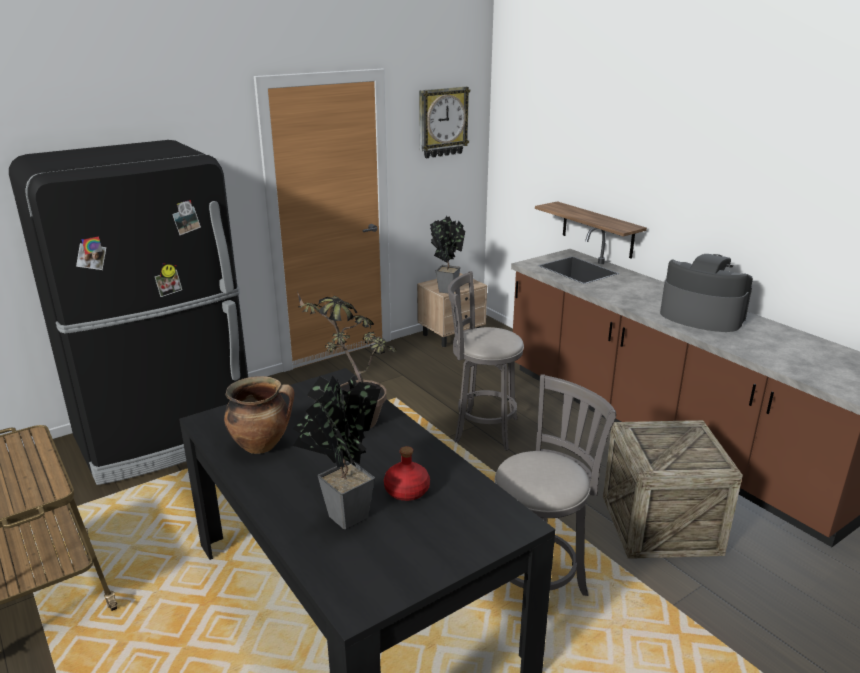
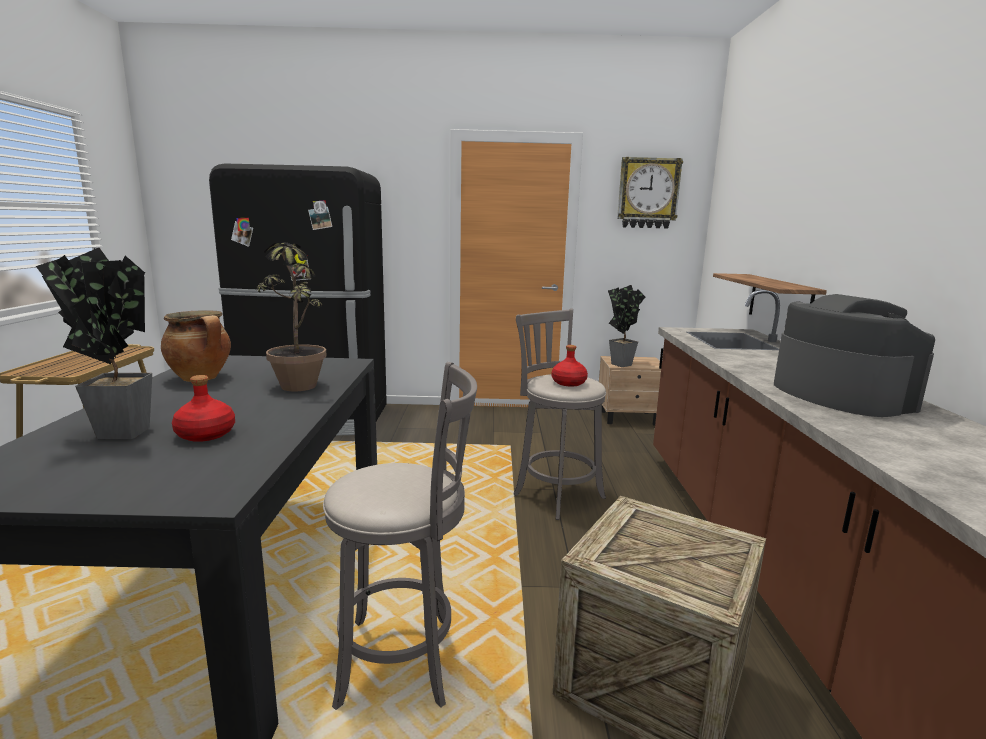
camera: 35 degrees right, 10 degrees down
none -> red bottle [552,345,588,387]

